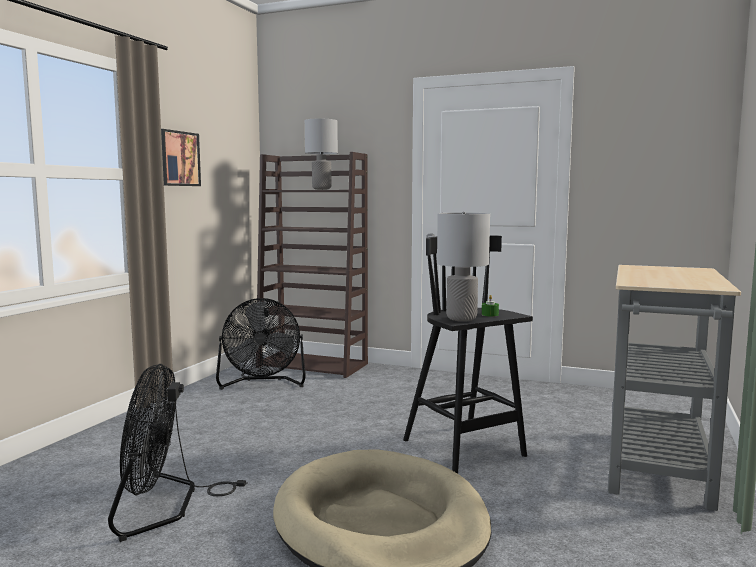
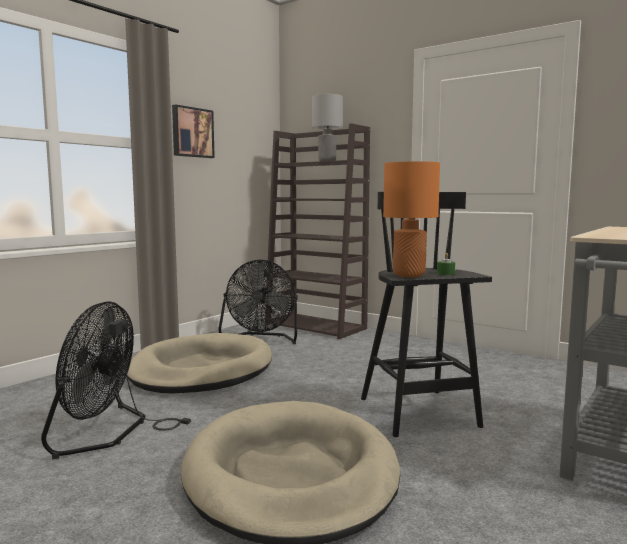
camera: 15 degrees right, 0 degrees up
grey table lamp [437,212,490,322] -> orange table lamp [383,161,440,278]
none -> beige dog bed [127,333,272,394]

